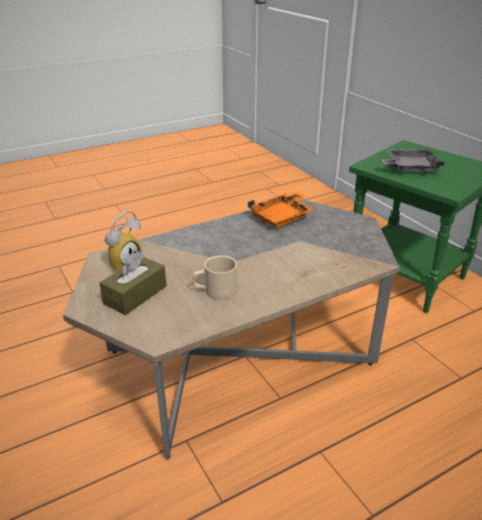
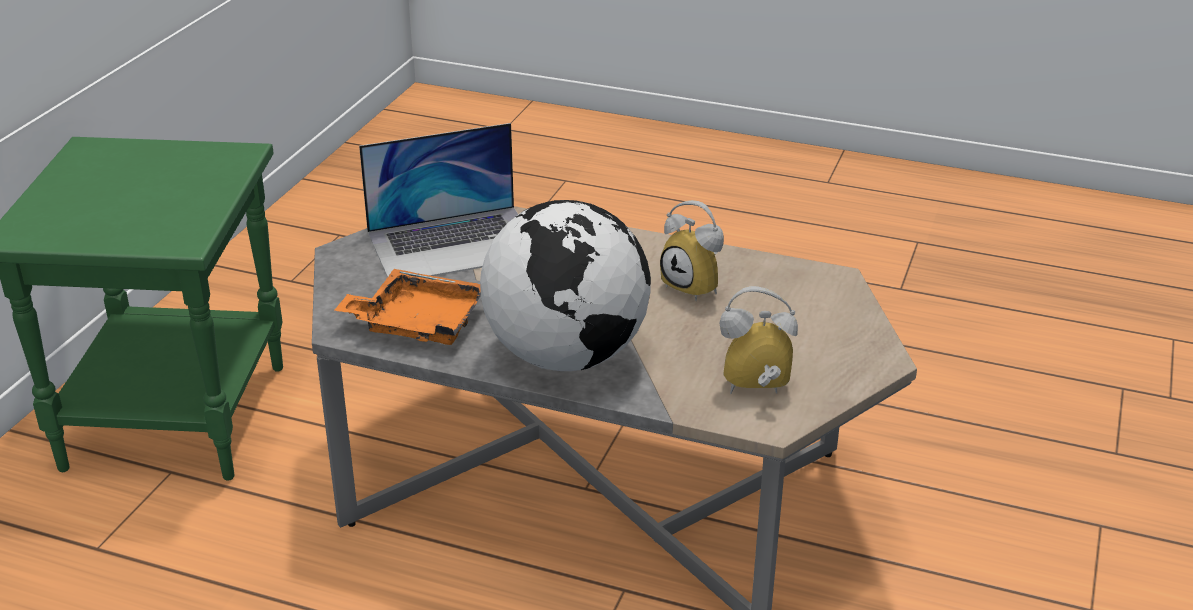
camera: 130 degrees left, 0 degrees up
brown tissue box [99,251,166,315] -> none
beige mug [193,255,237,299] -> alarm clock [660,200,724,301]
grey tray [381,149,445,172] -> none
none -> laptop [359,123,518,277]
none -> globe [480,200,651,371]

